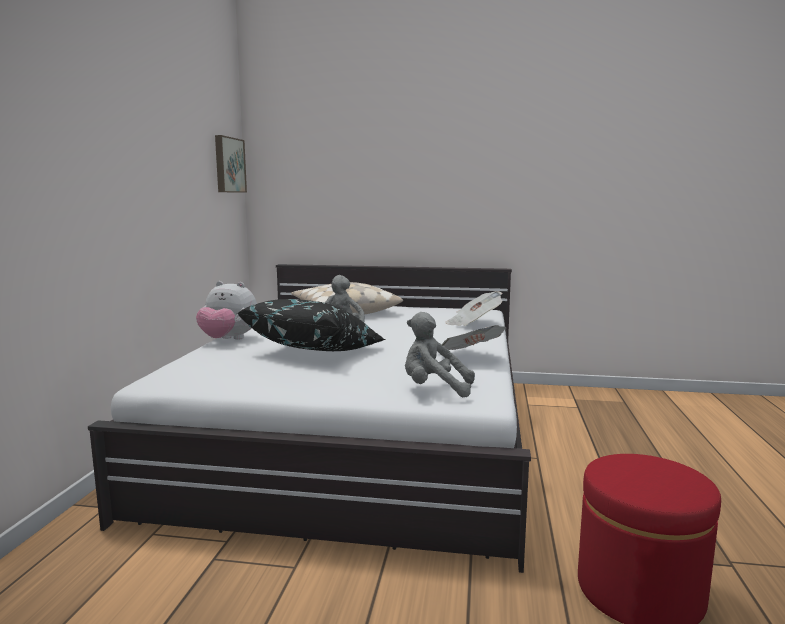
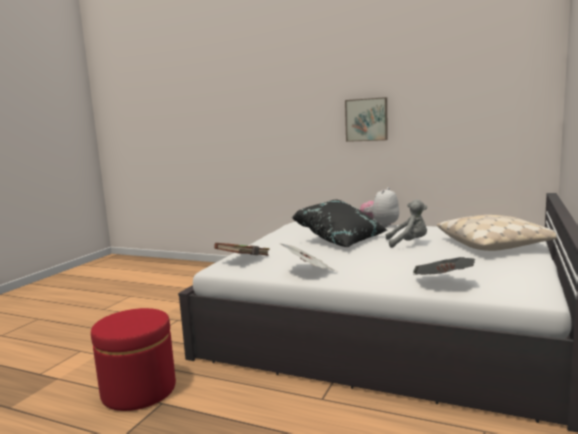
camera: 105 degrees right, 0 degrees up
picture [215,135,247,193] -> picture moved to [345,97,388,142]
grey plush toy [405,312,475,397] -> brown book [214,243,270,256]

